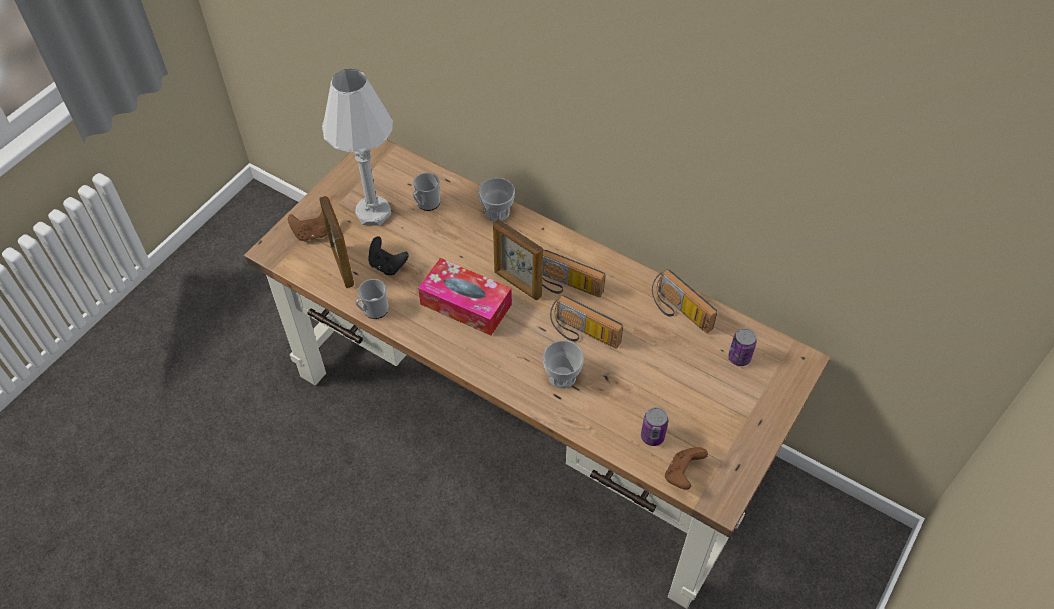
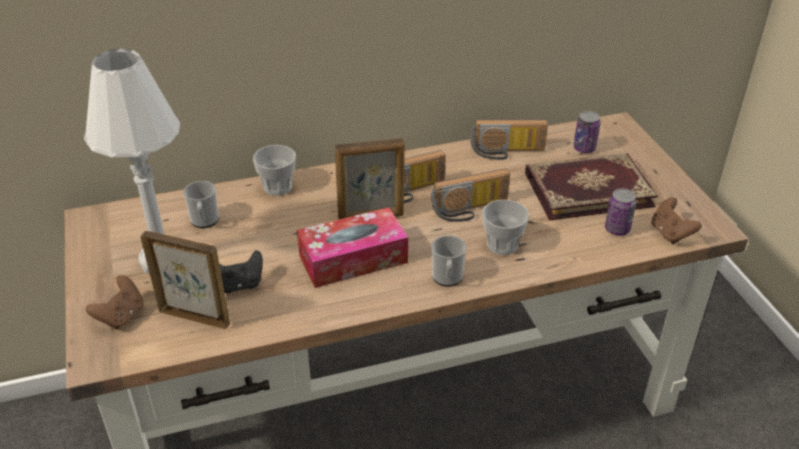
camera: 50 degrees left, 15 degrees down
mug [355,279,389,319] -> mug moved to [431,235,466,287]
none -> book [525,153,658,220]

